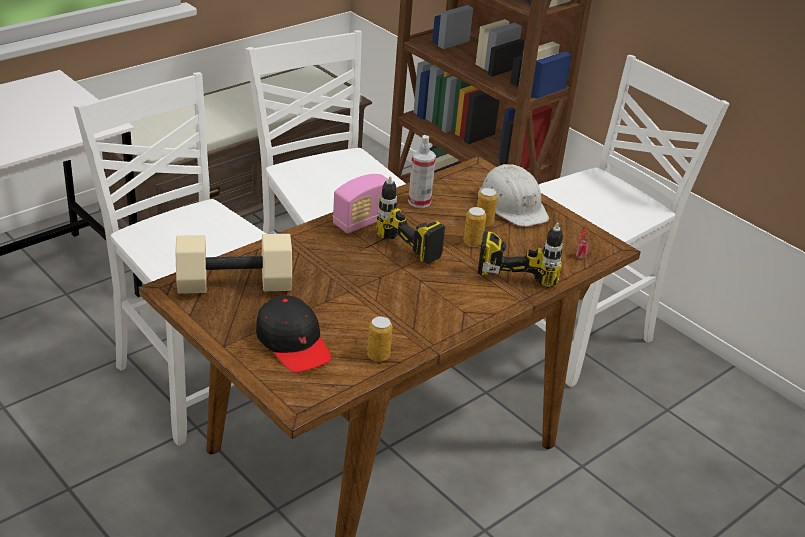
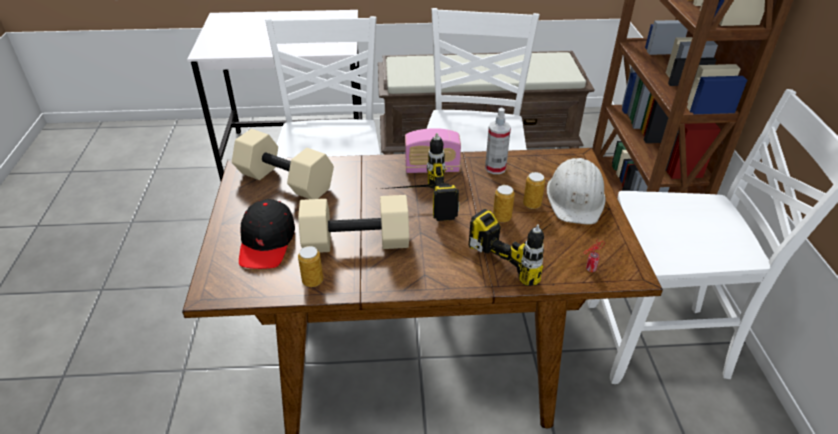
camera: 40 degrees right, 5 degrees up
none -> beige dumbbell [298,195,409,253]

